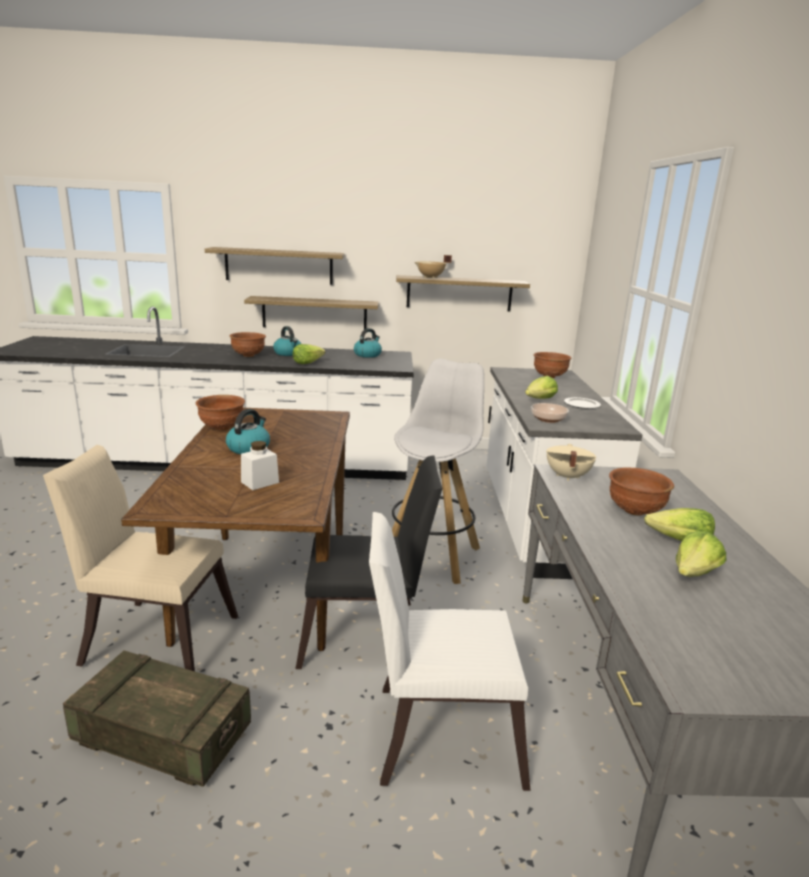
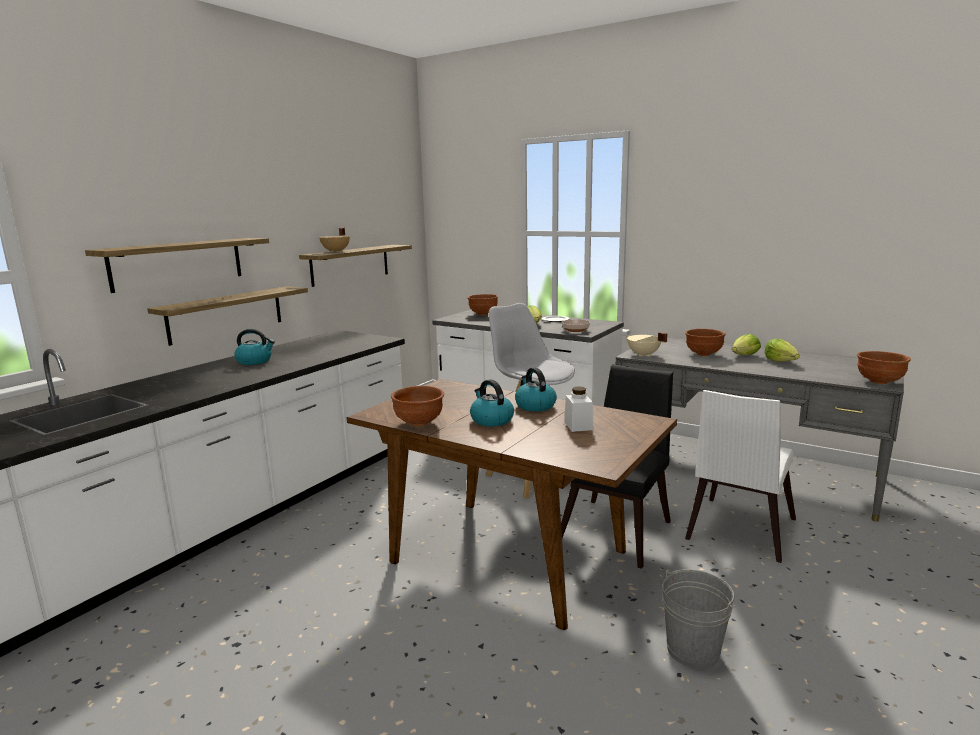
camera: 55 degrees left, 5 degrees down
beige chair [43,445,238,671] -> none
crate [63,650,251,787] -> grey bucket [662,569,736,669]
brown bowl [230,332,266,357] -> brown bowl moved to [857,351,911,384]
lettuce [293,344,325,364] -> none
kettle [354,328,382,358] -> kettle moved to [515,367,557,411]

